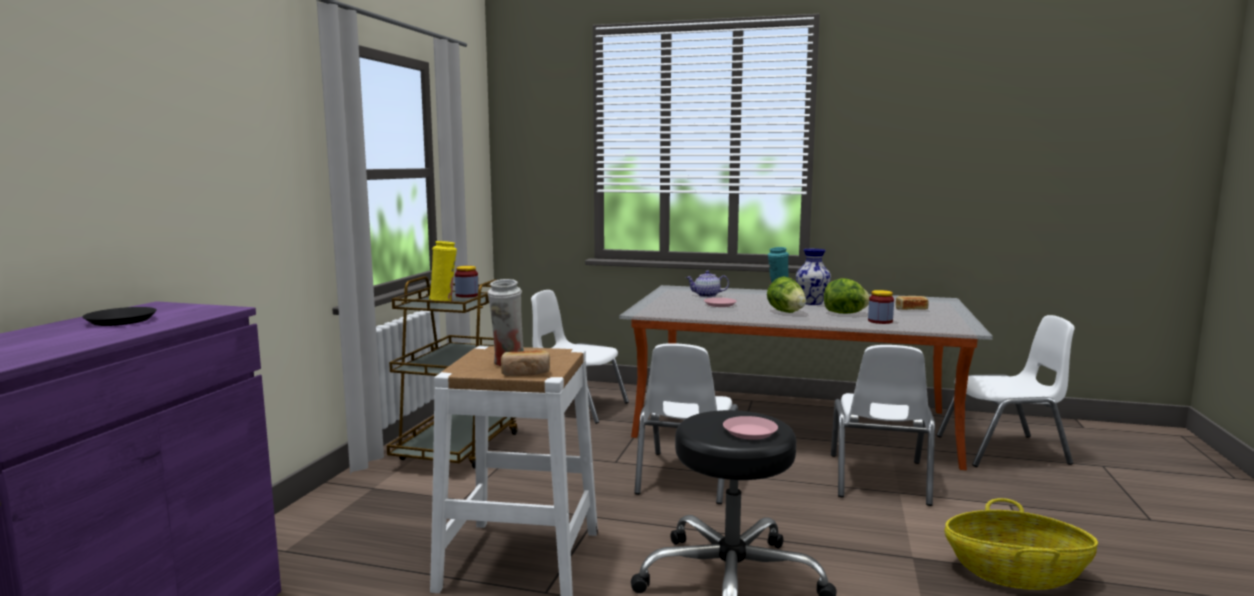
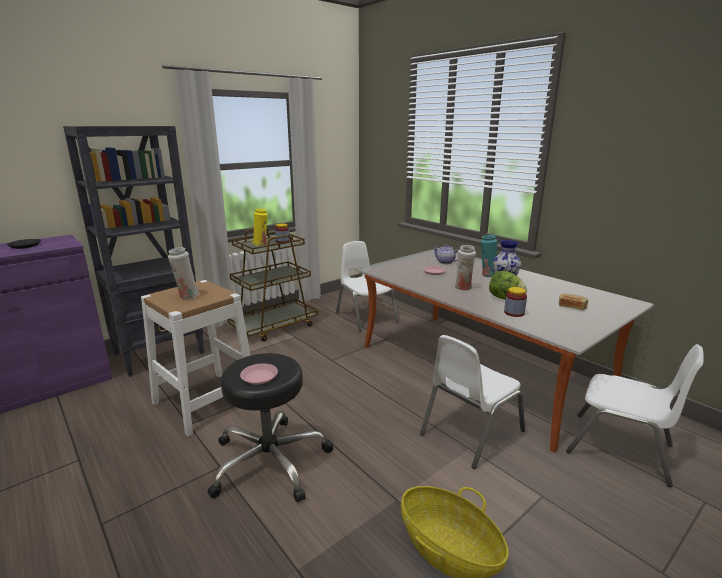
camera: 35 degrees right, 10 degrees up
bread [501,350,550,376] -> none
white chair [634,343,738,504] -> none
lettuce [767,277,806,313] -> white vase [455,245,476,290]
none -> black bookcase [63,126,205,377]

